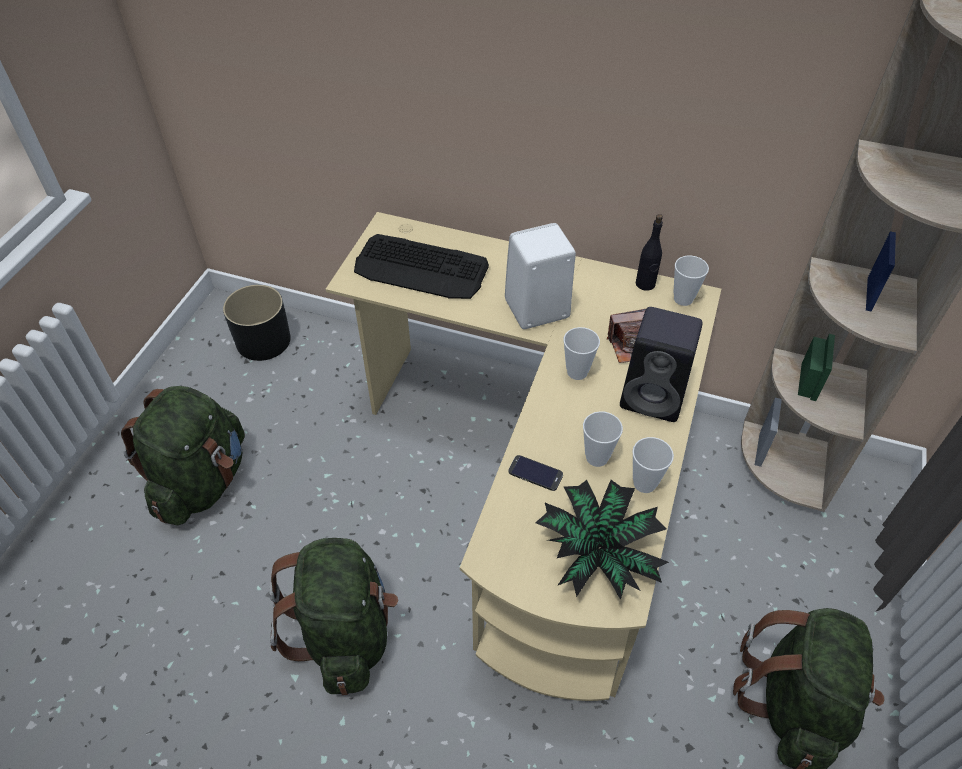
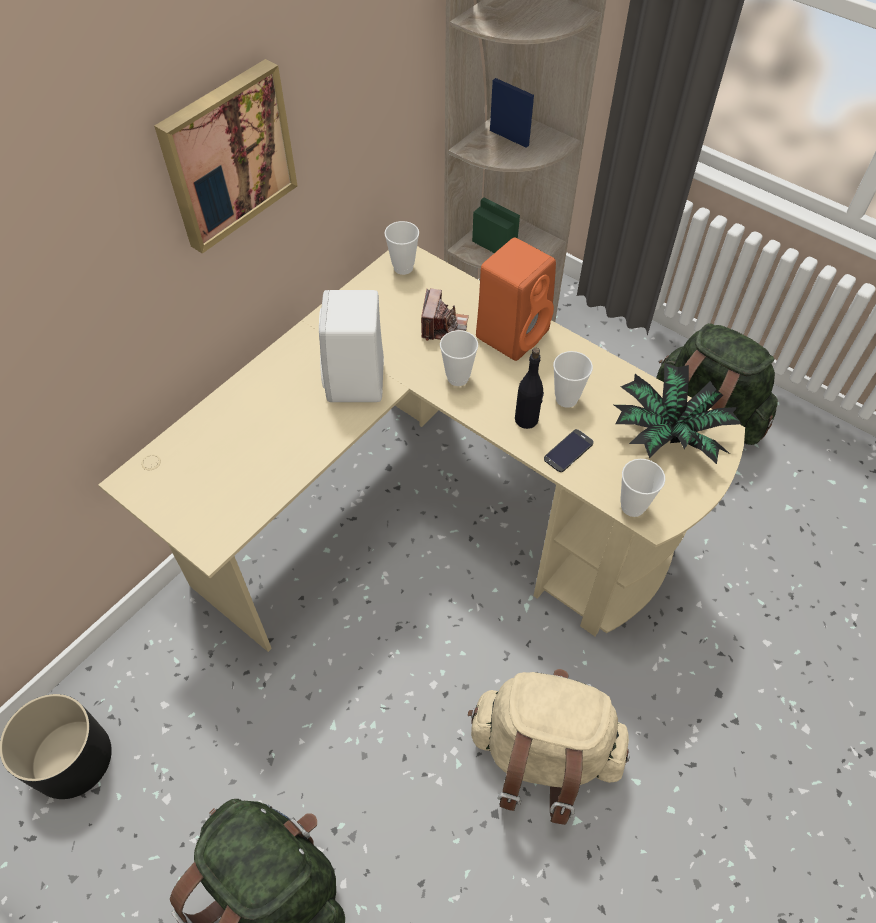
camera: 70 degrees left, 5 degrees up
green backpack [270,538,398,695] -> beige backpack [468,669,630,825]
keyboard [354,234,489,299] -> none
black speaker [620,307,703,422] -> orange speaker [476,238,556,361]
cup [632,437,674,493] -> cup moved to [620,459,665,517]
black bottle [636,214,663,291] -> black bottle moved to [515,348,544,429]
none -> picture [154,59,298,253]

